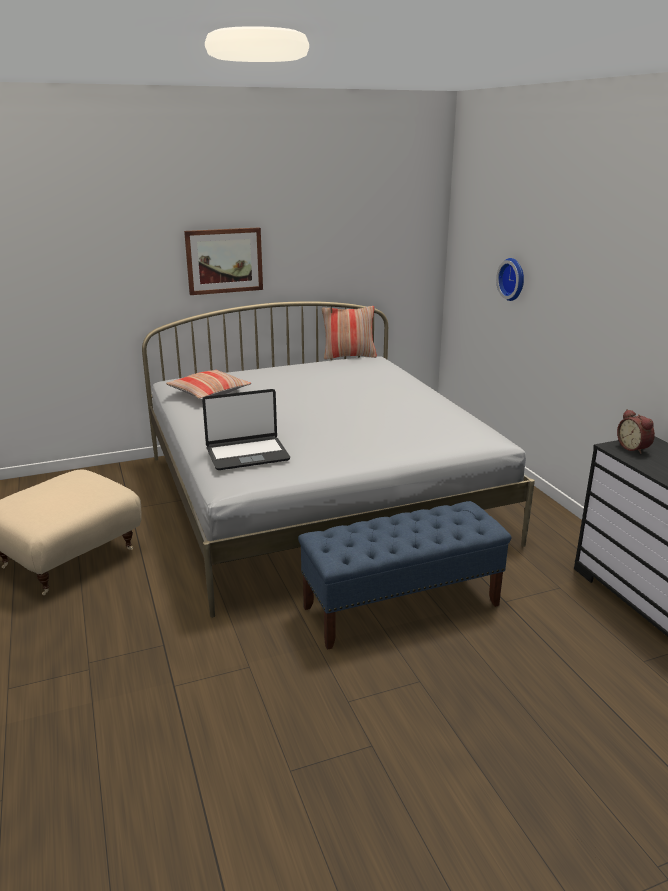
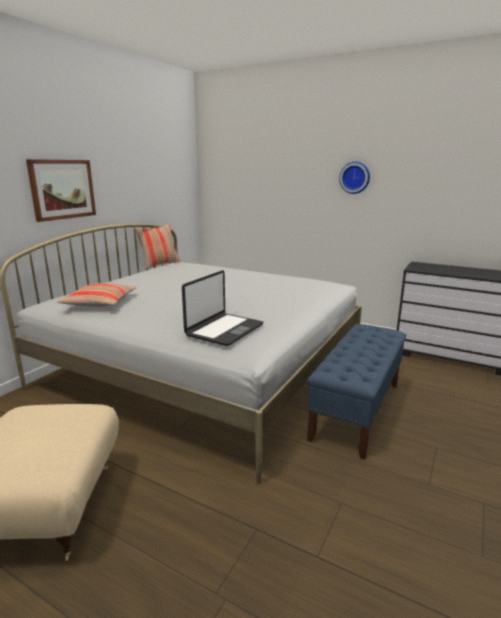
camera: 40 degrees left, 5 degrees down
wall clock [496,258,524,301] -> wall clock moved to [339,162,370,194]
alarm clock [617,409,655,454] -> none

